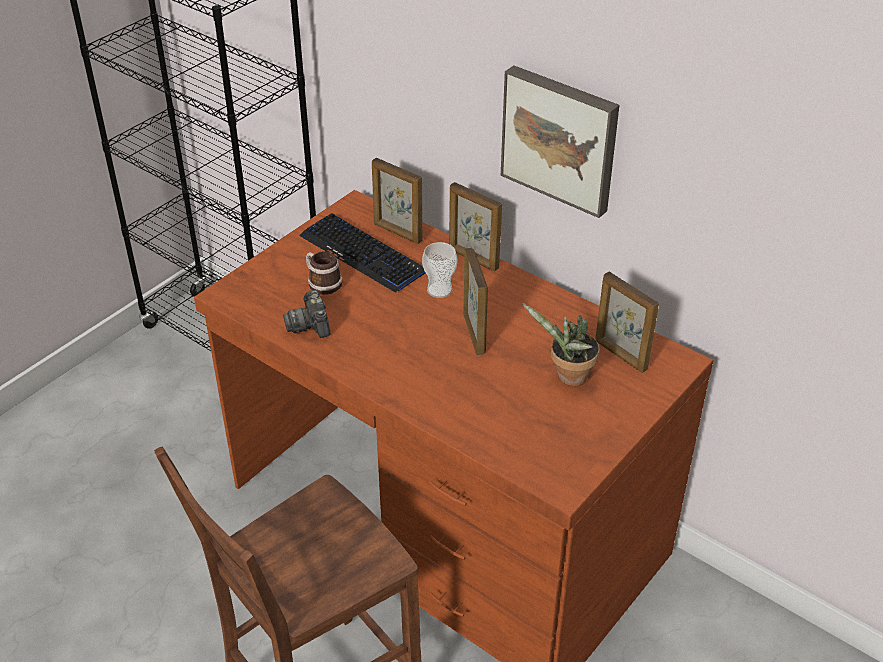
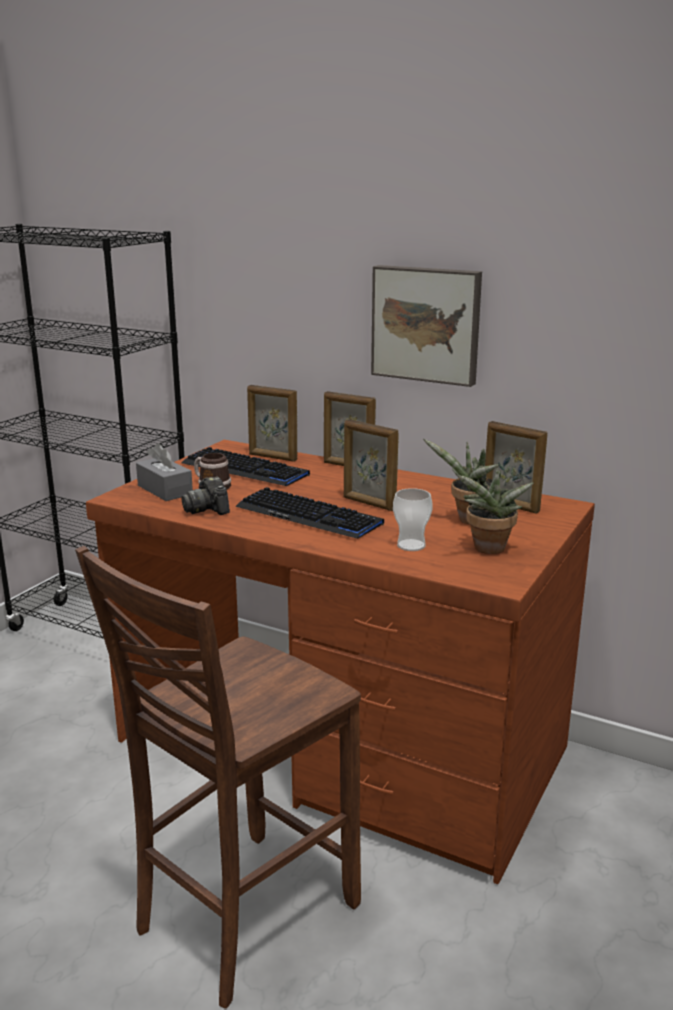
camera: 10 degrees left, 20 degrees down
cup [422,242,457,298] -> cup moved to [393,488,433,551]
picture frame [463,248,488,355] -> picture frame turned 150 degrees clockwise [344,419,399,511]
none -> grey tissue box [136,443,193,501]
none -> keyboard [235,487,384,538]
none -> potted plant [457,467,534,554]

